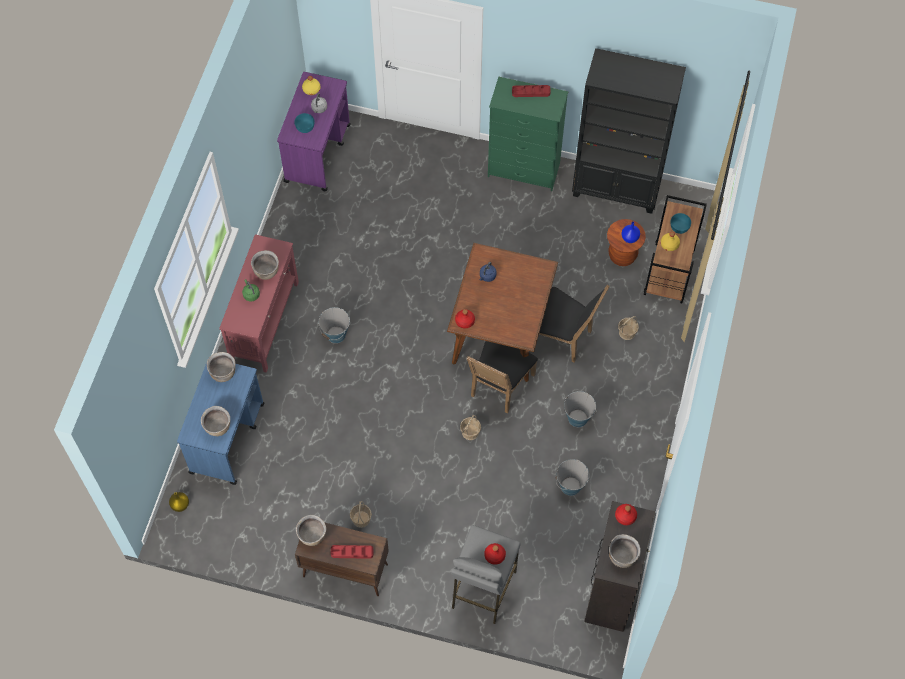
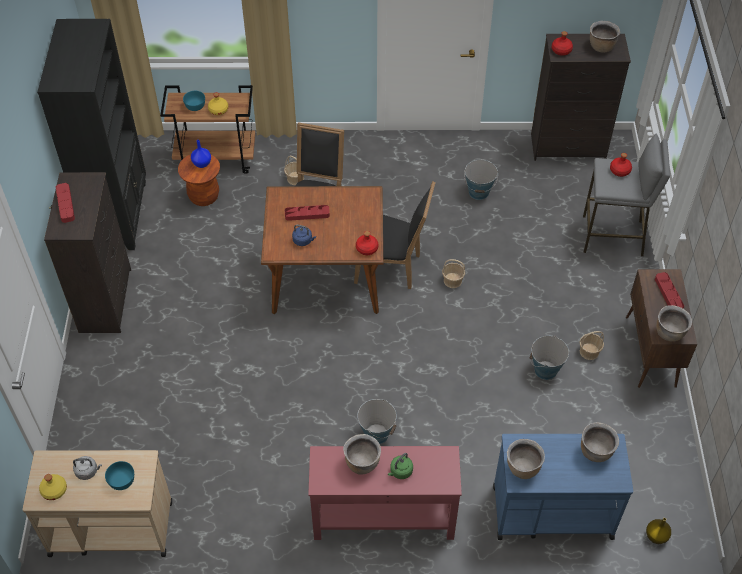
camera: 105 degrees left, 10 degrees down
purple cart [277,72,351,191] -> beige cart [22,450,172,557]
green dresser [488,77,568,191] -> black dresser [44,172,131,333]
bucket [564,391,597,427] -> bucket moved to [529,336,569,380]
none -> red tray [285,205,330,221]

